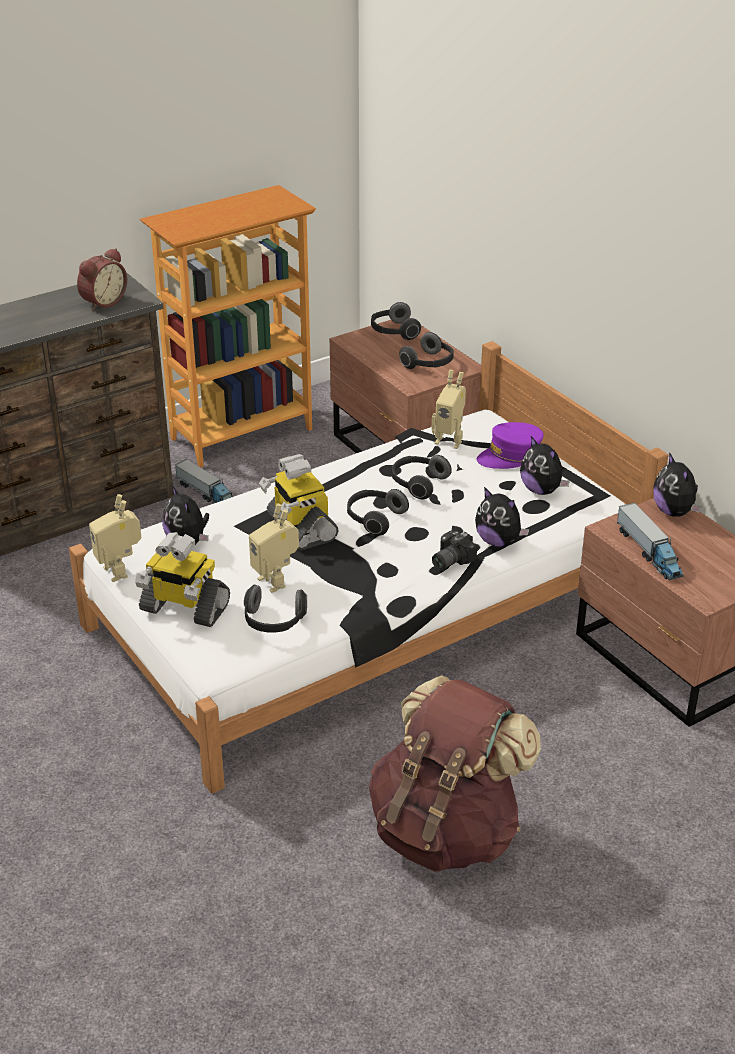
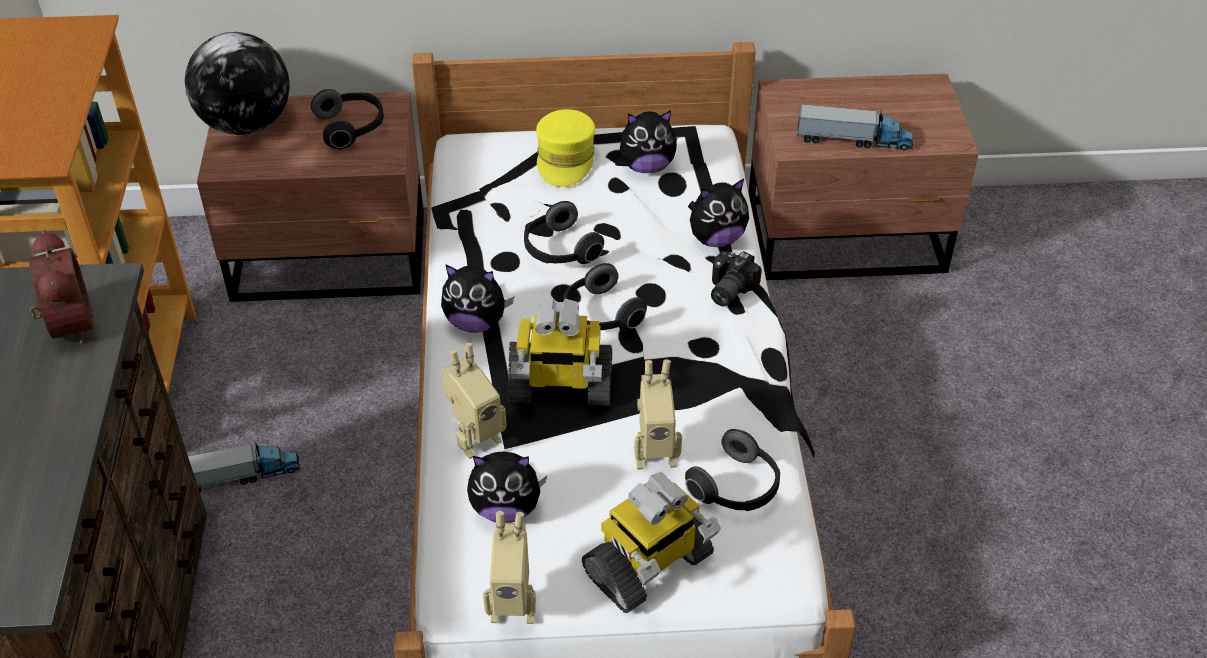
camera: 60 degrees left, 10 degrees up
brown backpack [369,675,541,872] -> none
headphones [371,302,421,340] -> globe [185,32,290,135]
toy robot [432,370,466,449] -> toy robot moved to [442,343,507,459]
camera [432,530,477,570] -> camera turned 45 degrees clockwise [711,251,762,306]
purple cap [477,422,544,469] -> yellow cap [536,109,595,187]
plush toy [653,452,701,517] -> plush toy moved to [441,264,514,333]

